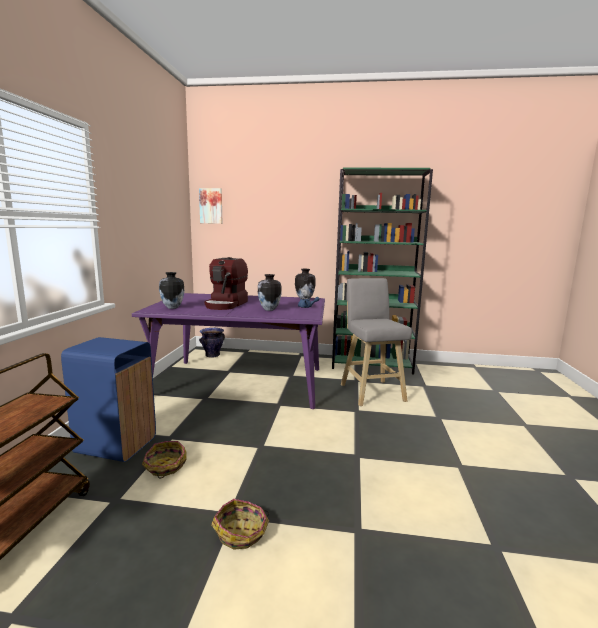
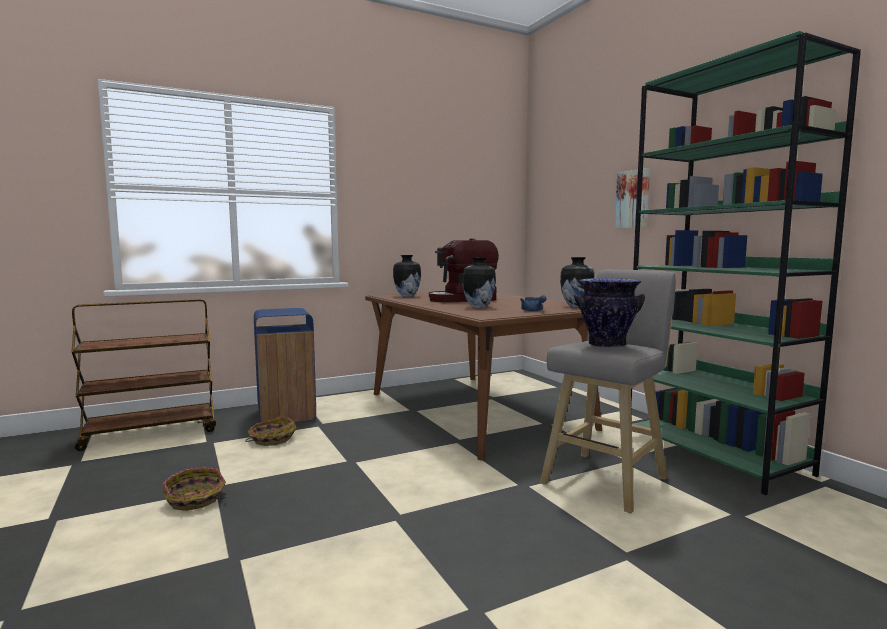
camera: 55 degrees right, 5 degrees down
purple dining table [132,293,325,409] -> brown dining table [365,292,602,460]
picture [199,188,223,224] -> picture moved to [615,168,650,228]
vase [199,328,225,358] -> vase moved to [574,278,645,348]

